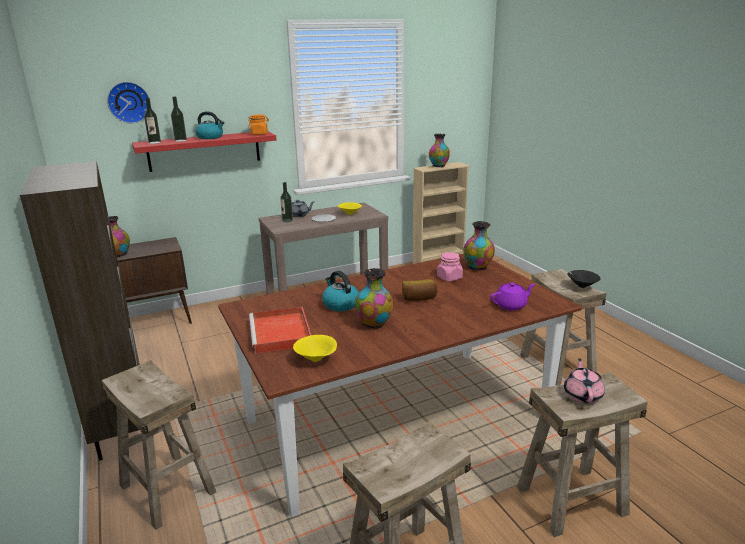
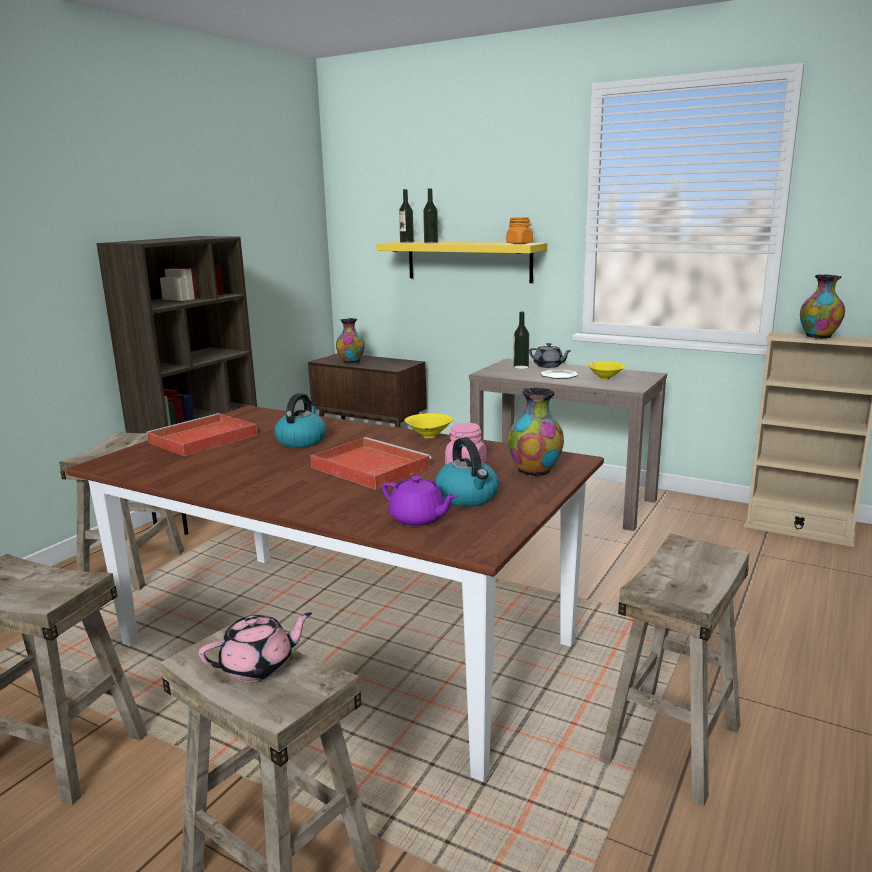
camera: 55 degrees right, 5 degrees down
wall clock [107,82,151,124] -> none
red shelf [132,131,276,172] -> yellow shelf [376,241,547,283]
kettle [195,111,224,139] -> kettle moved to [435,437,499,507]
yellow bowl [293,335,337,362] -> yellow bowl moved to [405,413,453,439]
vase [355,268,393,329] -> none
bread [402,279,437,301] -> red tray [310,437,432,490]
black bowl [567,270,601,288] -> none

